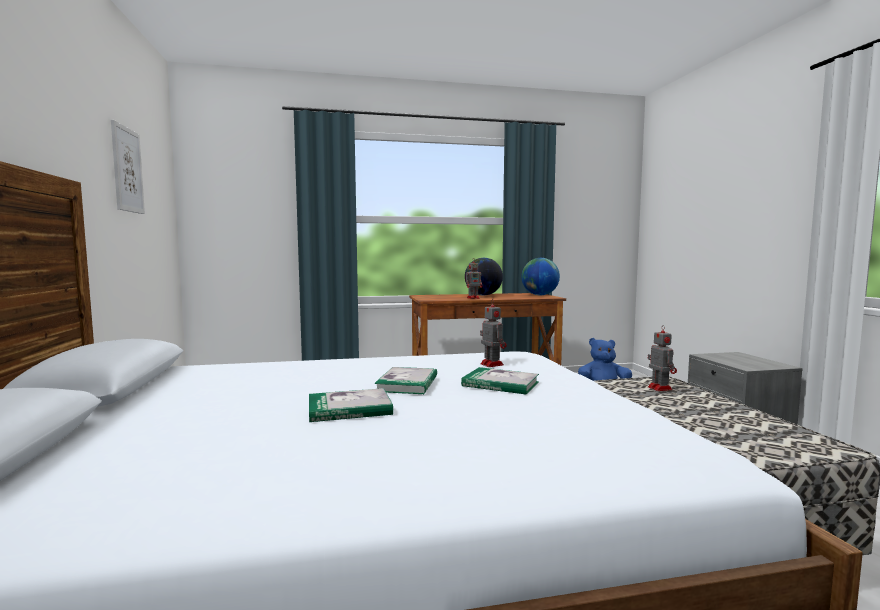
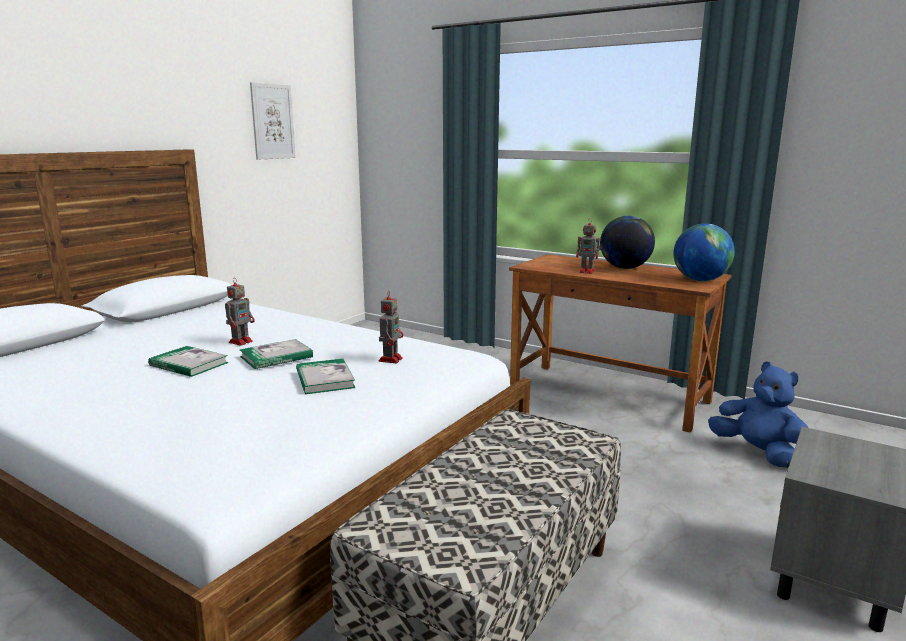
camera: 45 degrees right, 10 degrees up
toy robot [648,325,677,391] -> toy robot moved to [225,278,255,346]

